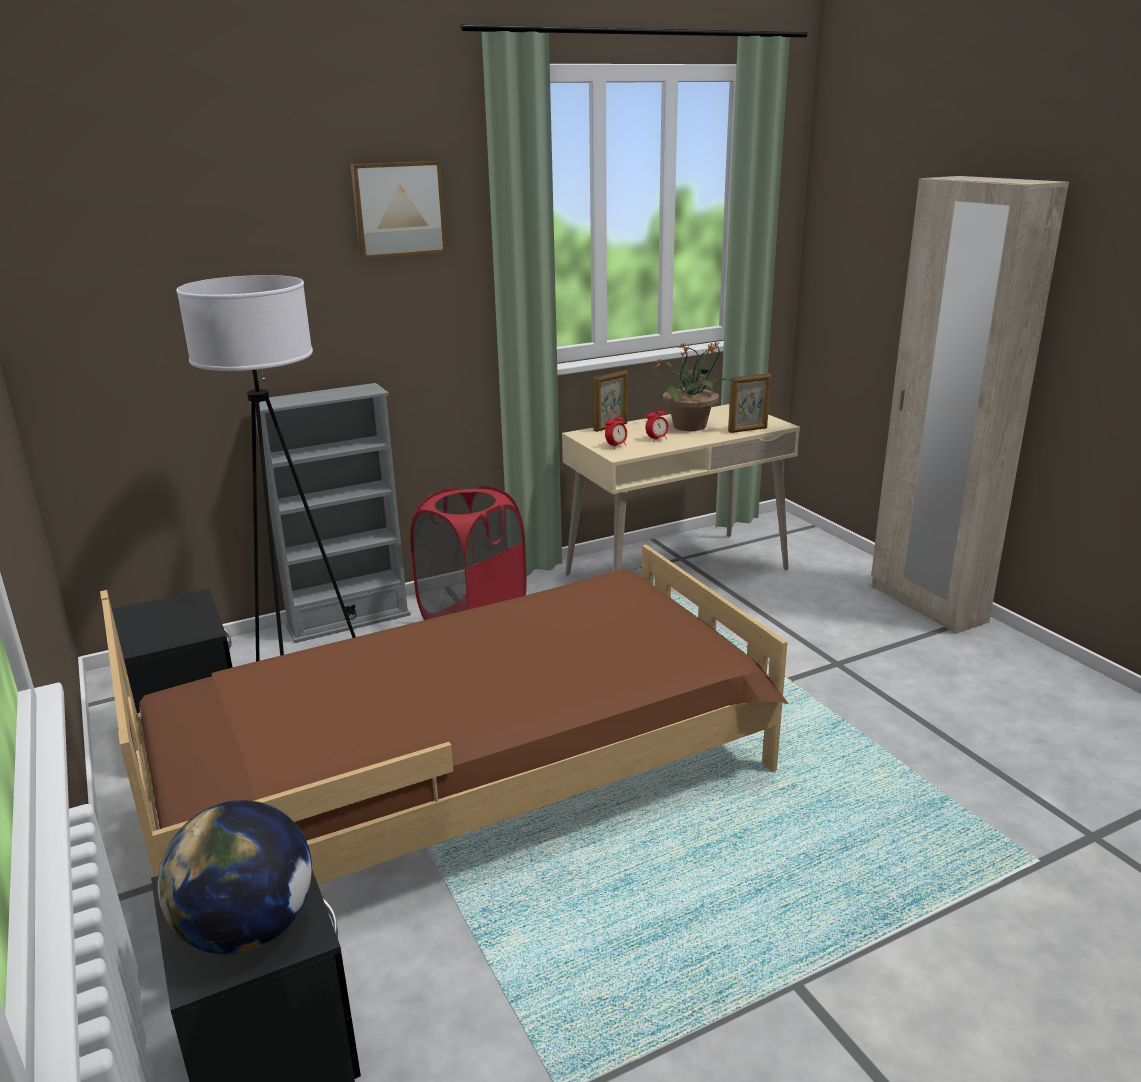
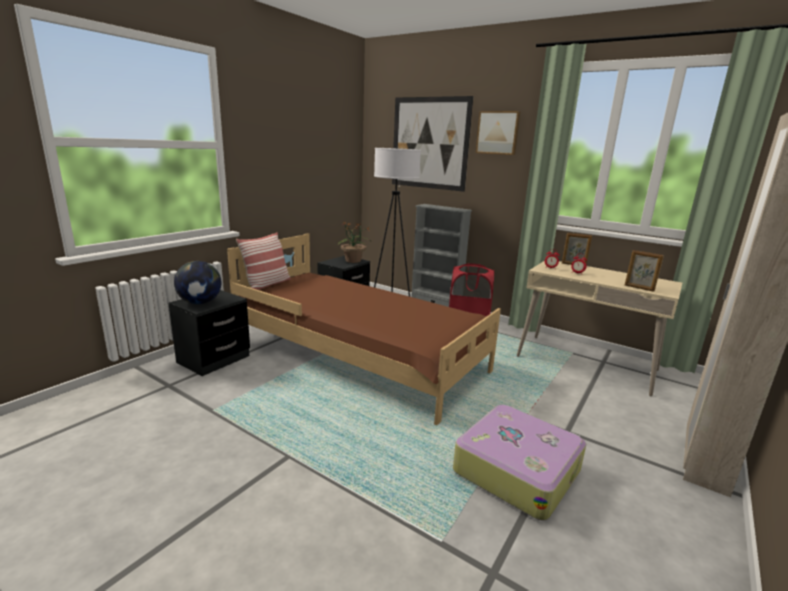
camera: 60 degrees right, 5 degrees down
potted plant [655,341,731,431] -> potted plant moved to [338,222,370,263]
none -> pillow [236,232,291,290]
none -> picture [392,96,473,192]
none -> suitcase [453,405,586,521]

